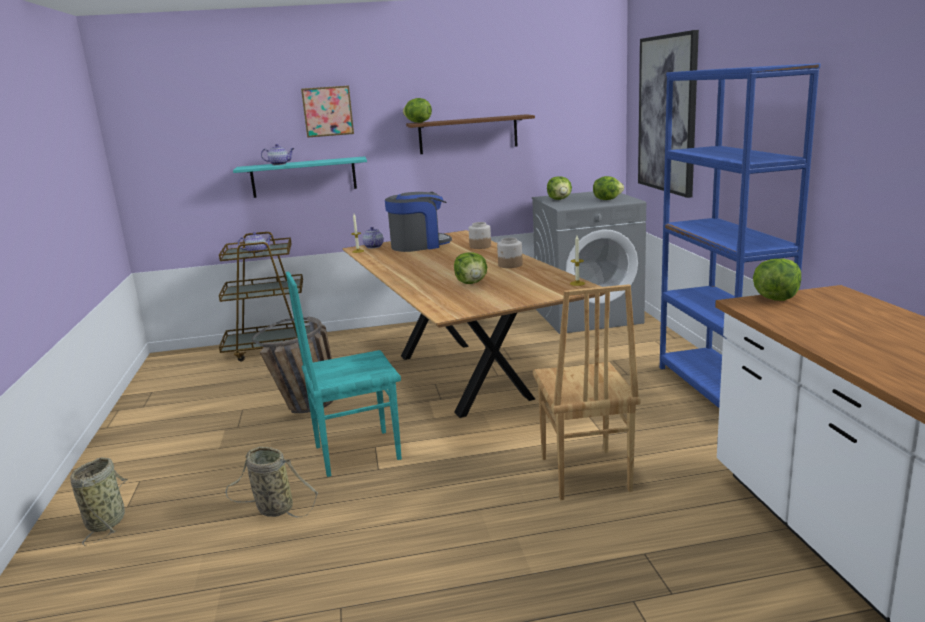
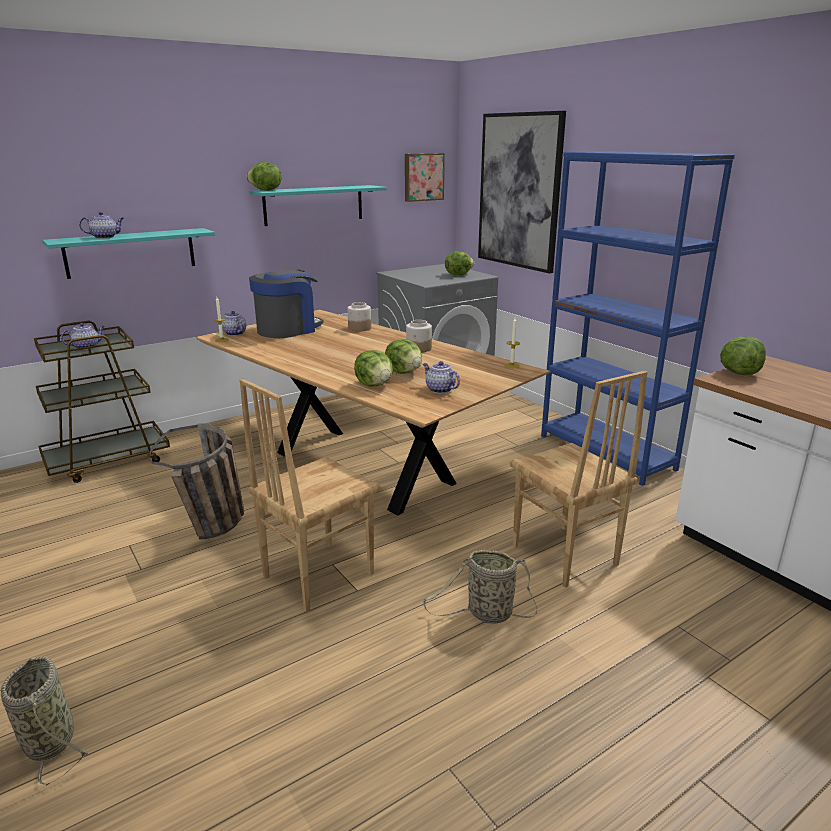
camera: 25 degrees left, 5 degrees up
basket [226,447,318,518] -> basket moved to [423,550,537,624]
turquoise chair [286,271,402,477] -> brown chair [240,379,380,612]
picture [301,86,354,138] -> picture moved to [405,153,445,202]
brown shelf [406,114,535,154] -> turquoise shelf [249,185,387,226]
lettuce [547,176,572,200] -> lettuce moved to [354,350,393,387]
none -> teapot [423,361,460,393]

